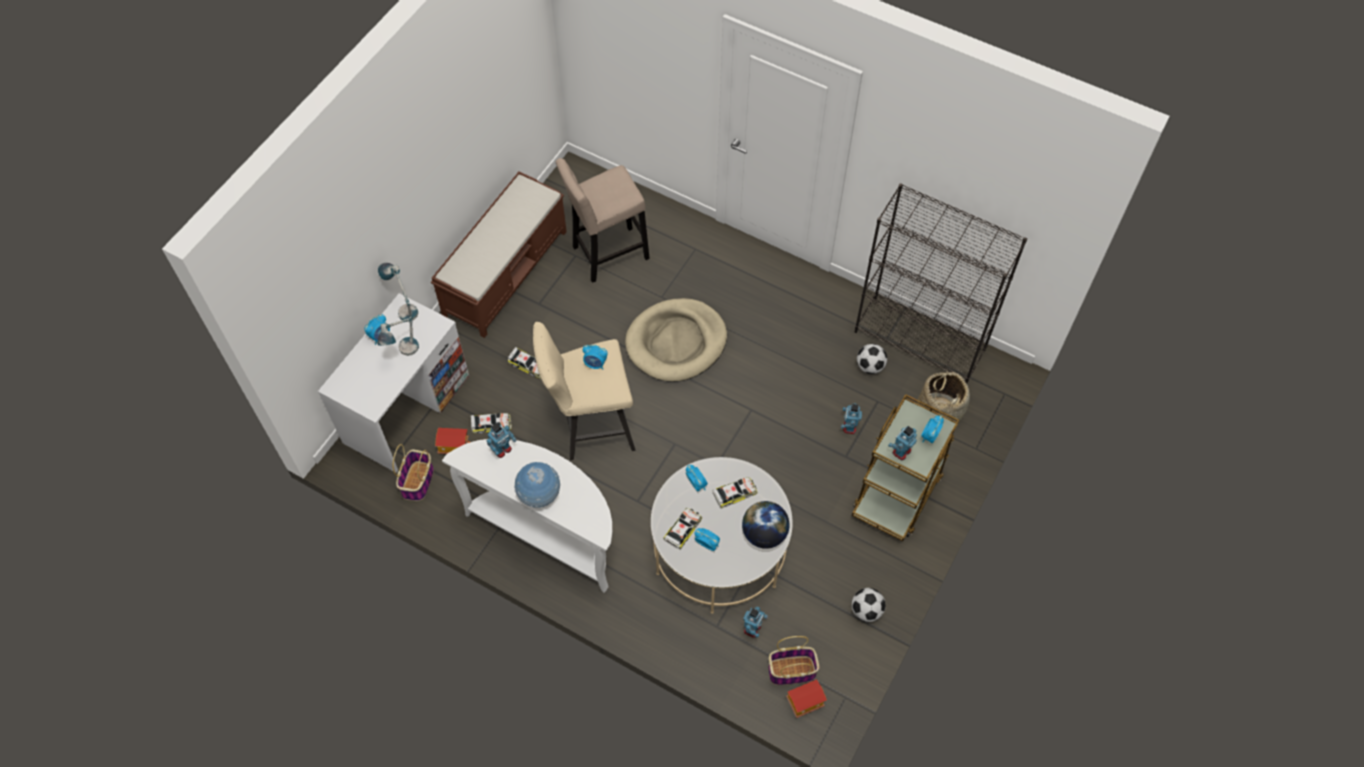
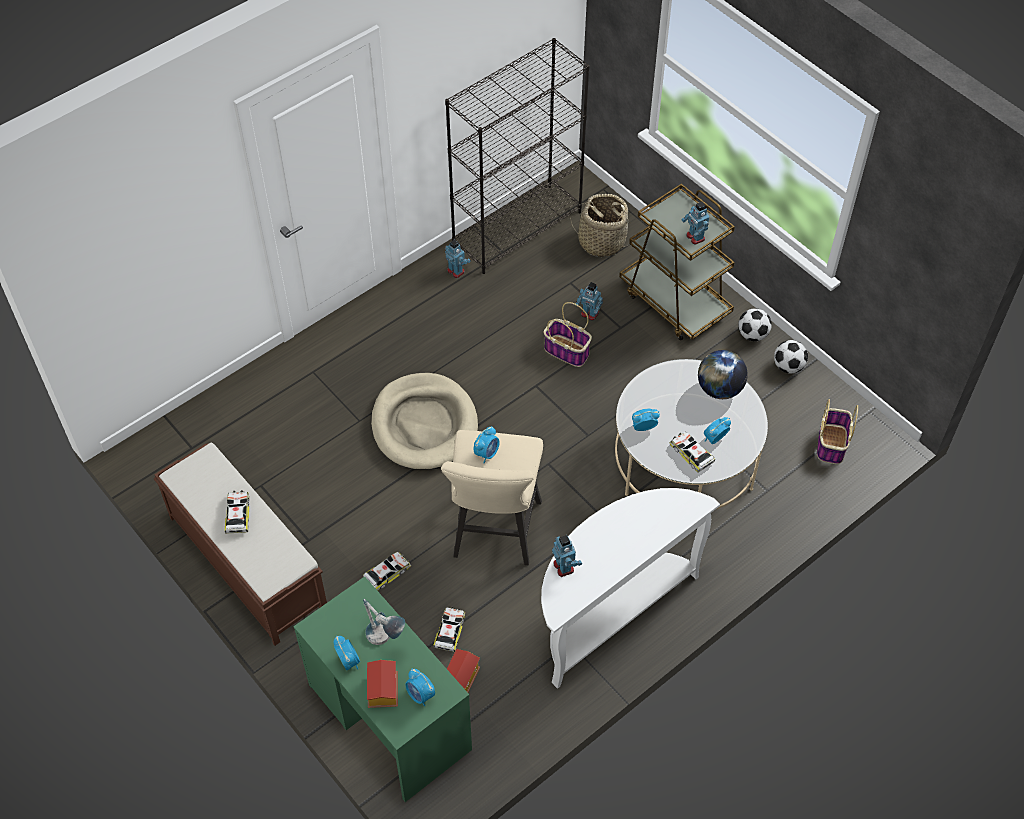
camera: 70 degrees left, 5 degrees down
white desk [318,293,469,473] -> green desk [293,576,472,802]
table lamp [378,263,418,322] -> none
basket [393,444,434,501] -> basket moved to [544,302,592,367]
globe [514,462,560,508] -> none
beige stool [556,158,650,283] -> none
toy car [713,477,758,508] -> toy car moved to [225,490,249,534]
toy robot [743,606,768,638] -> toy robot moved to [445,240,471,278]
toy house [786,679,827,718] -> toy house moved to [367,660,398,708]
football [857,344,887,374] -> football moved to [738,308,772,341]
alarm clock [921,415,944,443] -> alarm clock moved to [405,669,435,706]

